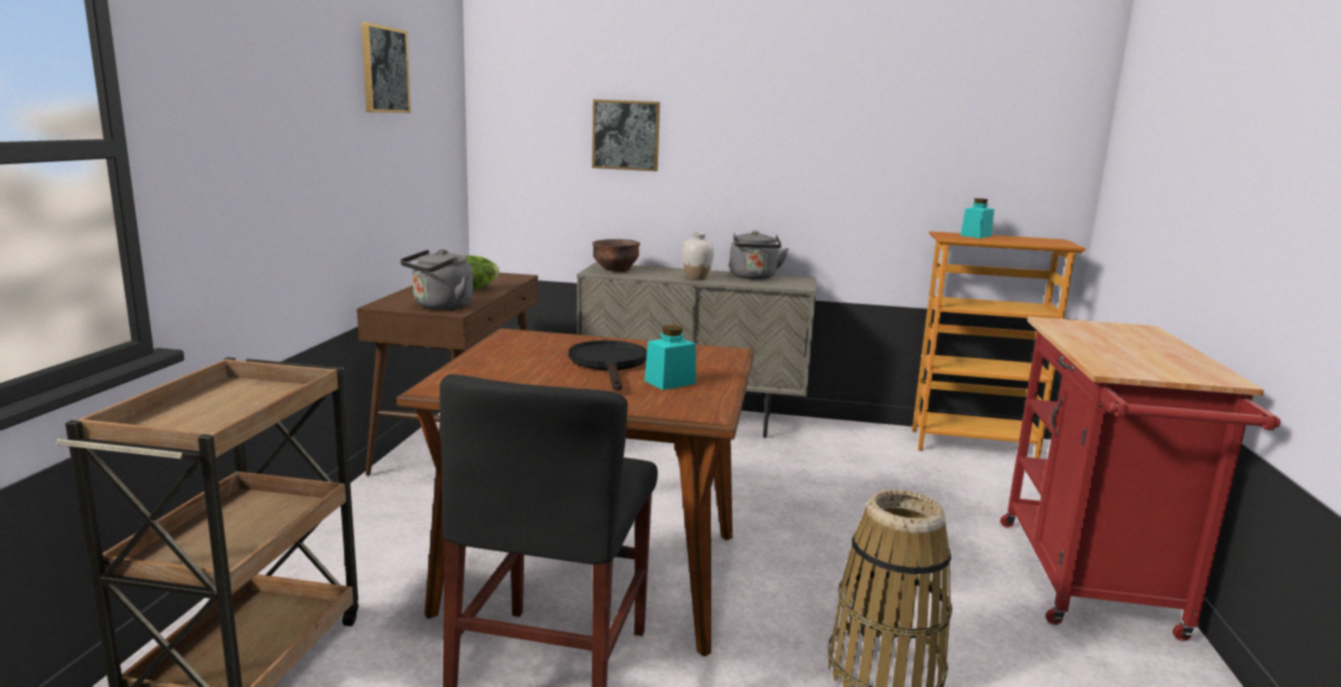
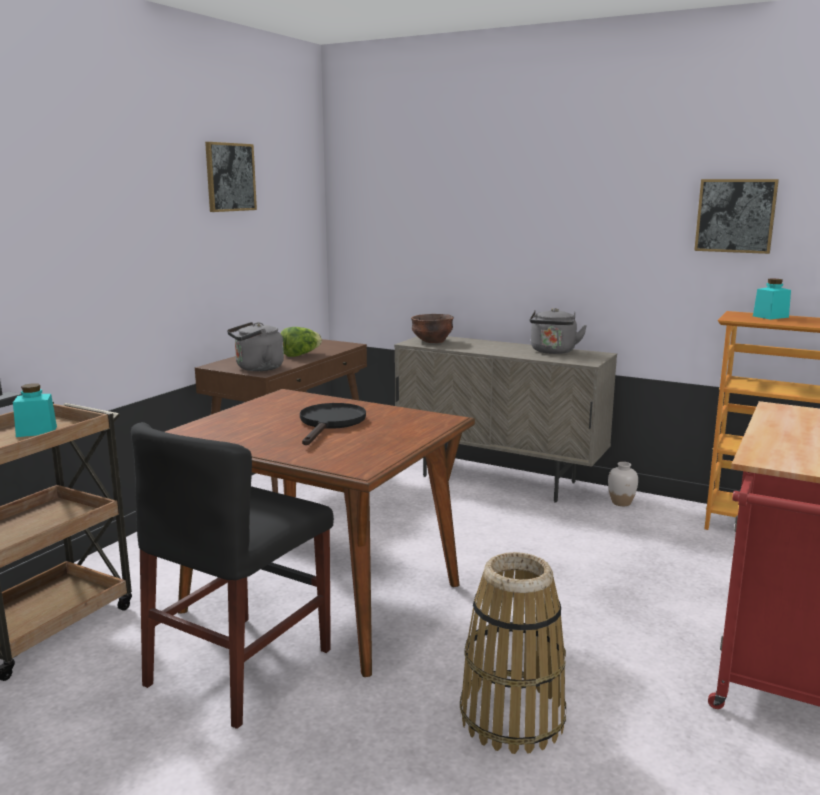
camera: 20 degrees right, 0 degrees up
picture [592,99,660,171] -> picture moved to [694,179,779,254]
turquoise jar [645,325,696,390] -> turquoise jar moved to [13,383,57,437]
white vase [682,232,714,280] -> white vase moved to [608,462,638,506]

